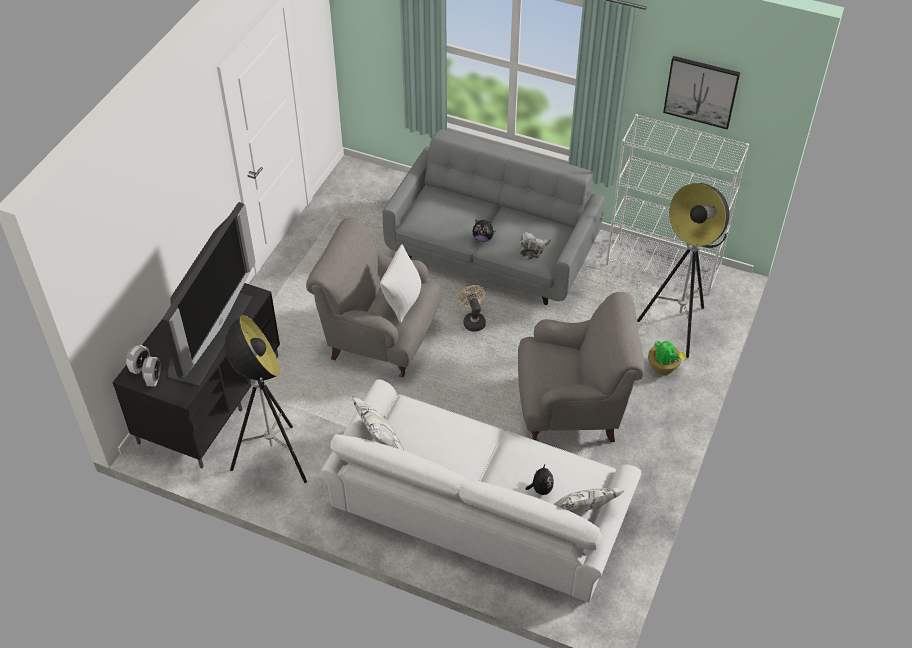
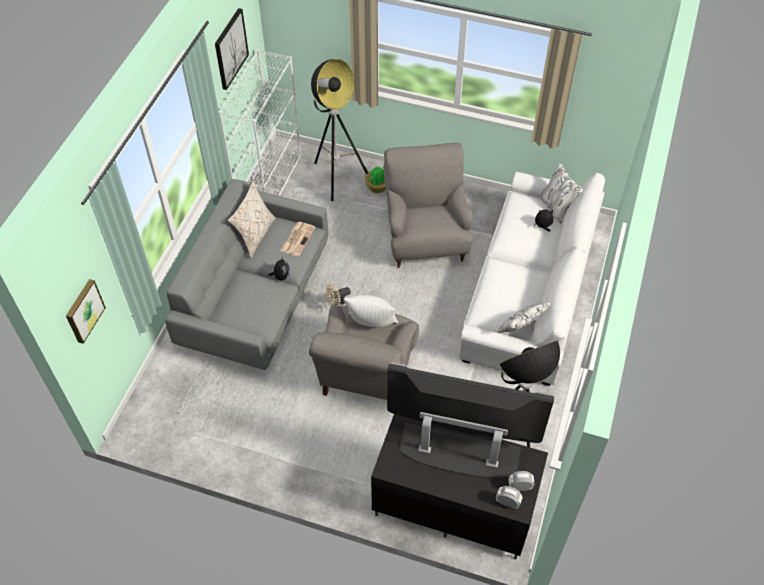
camera: 95 degrees left, 5 degrees up
plush toy [520,232,552,260] -> newspaper [280,222,315,256]
none -> picture [66,279,106,344]
none -> beige pillow [227,180,276,258]

